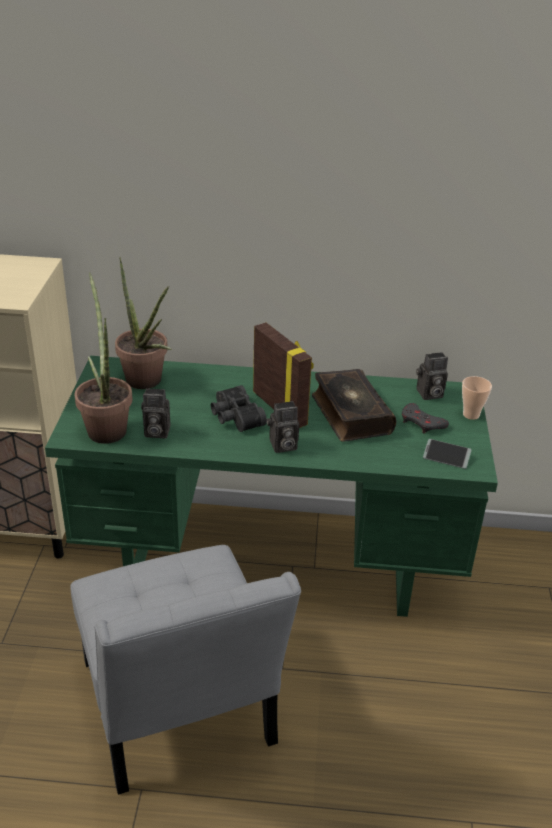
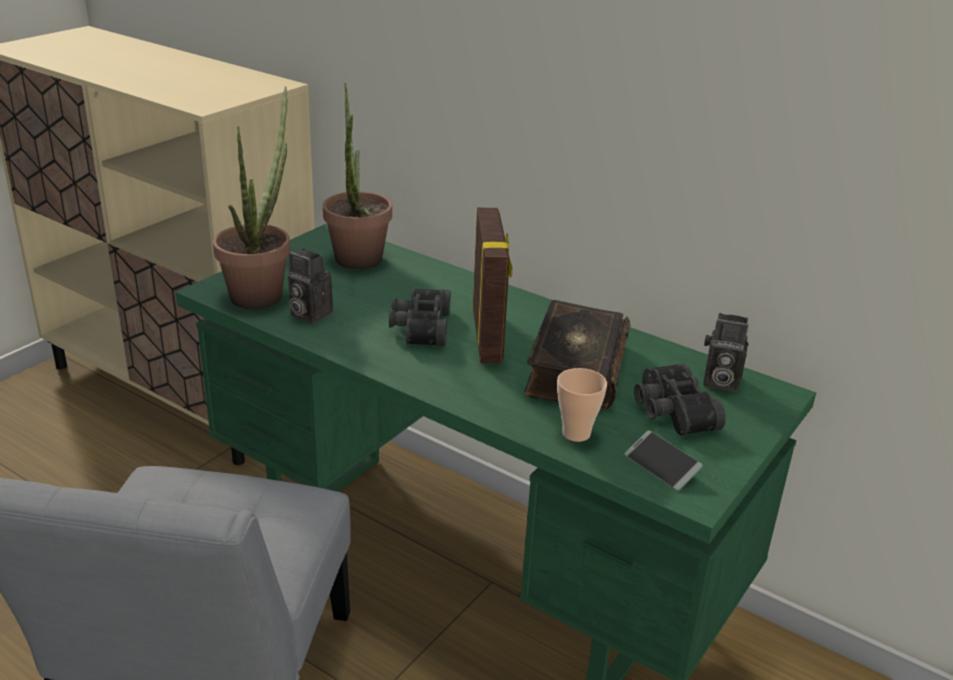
camera: 30 degrees right, 5 degrees down
camera [267,401,299,453] -> none
grey game controller [402,403,449,433] -> black binoculars [634,363,726,436]
cup [462,376,492,420] -> cup moved to [557,368,607,442]

